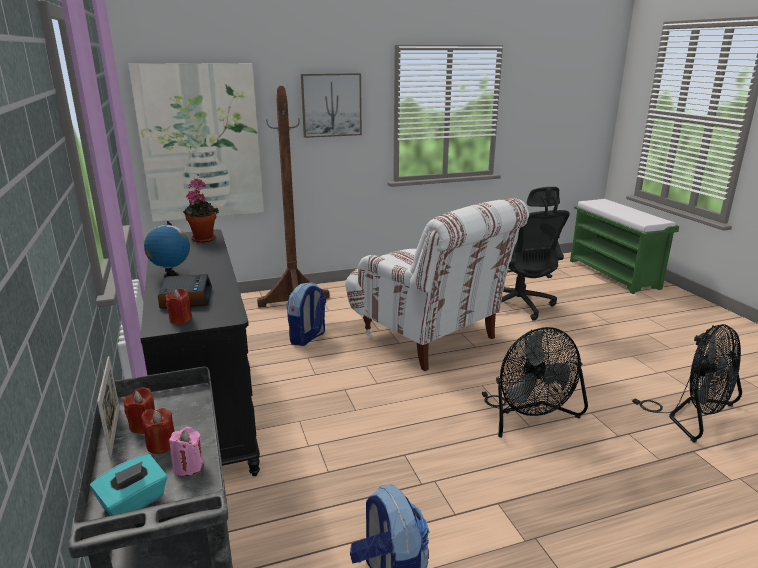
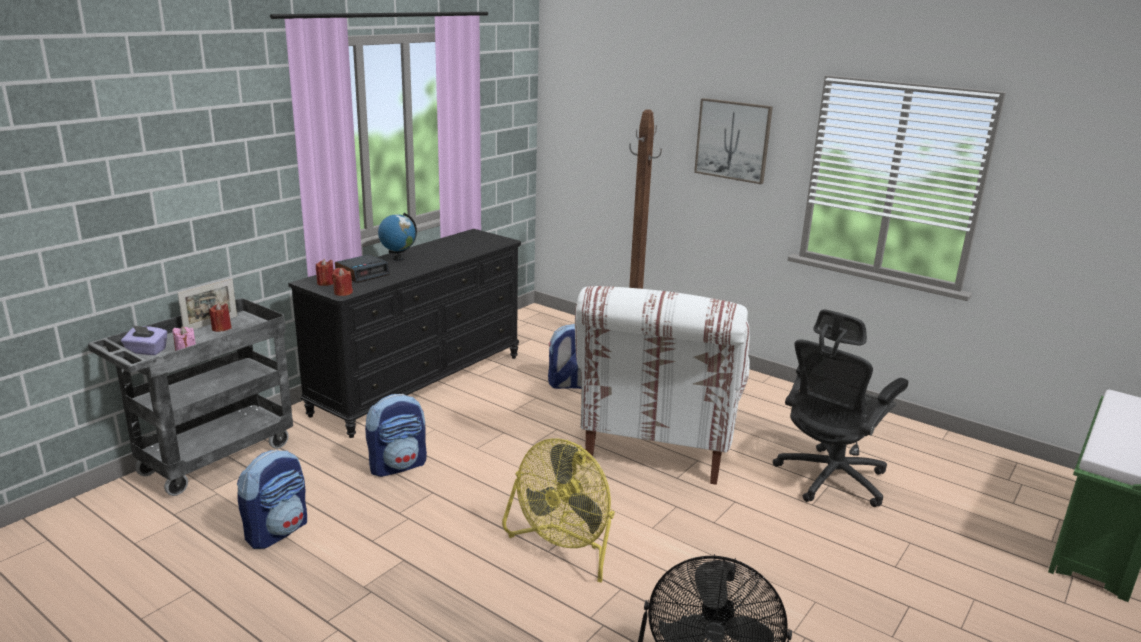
camera: 55 degrees right, 0 degrees up
turquoise tissue box [90,454,167,516] -> purple tissue box [121,325,167,355]
picture [128,63,264,222] -> none
red candle [141,408,175,454] -> red candle moved to [332,268,353,296]
potted plant [183,178,219,243] -> none
black fan [482,327,588,437] -> yellow fan [502,438,615,582]
none -> backpack [365,394,427,477]

